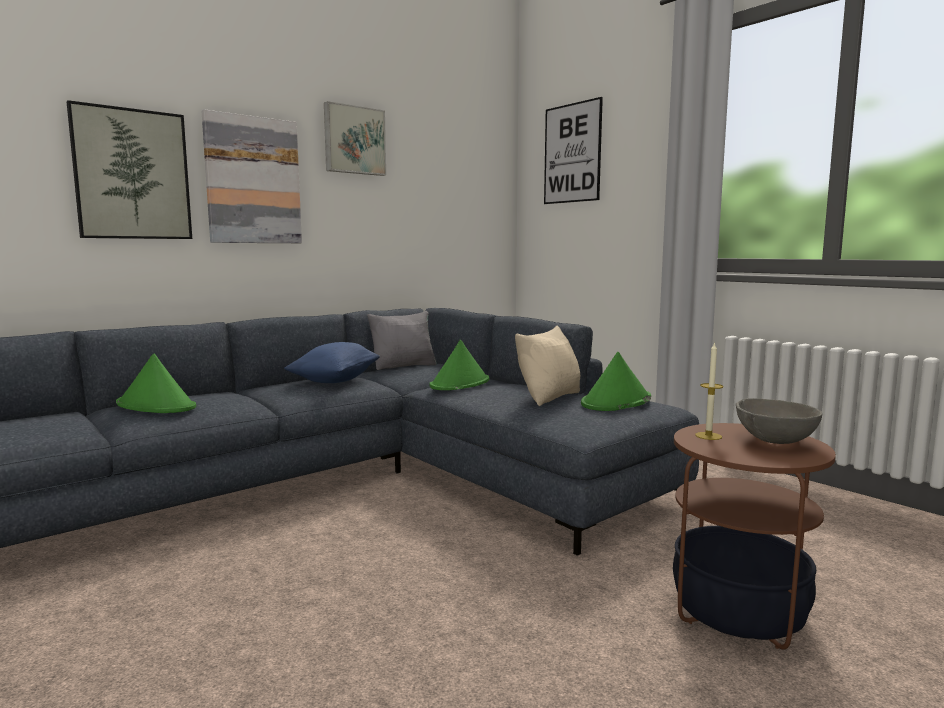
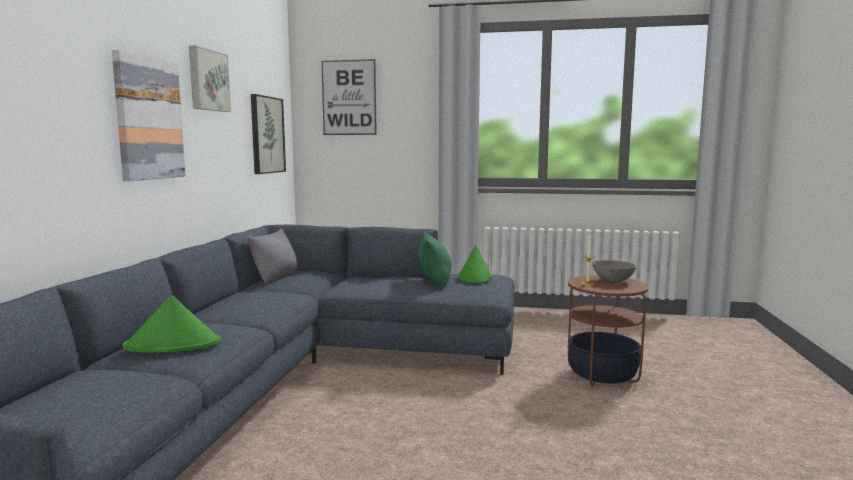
camera: 40 degrees left, 0 degrees up
picture [67,100,192,239] -> picture moved to [251,94,286,174]
blue pillow [284,342,380,383] -> none
green hat [430,340,489,390] -> none
beige pillow [515,326,580,406] -> green pillow [418,231,452,287]

